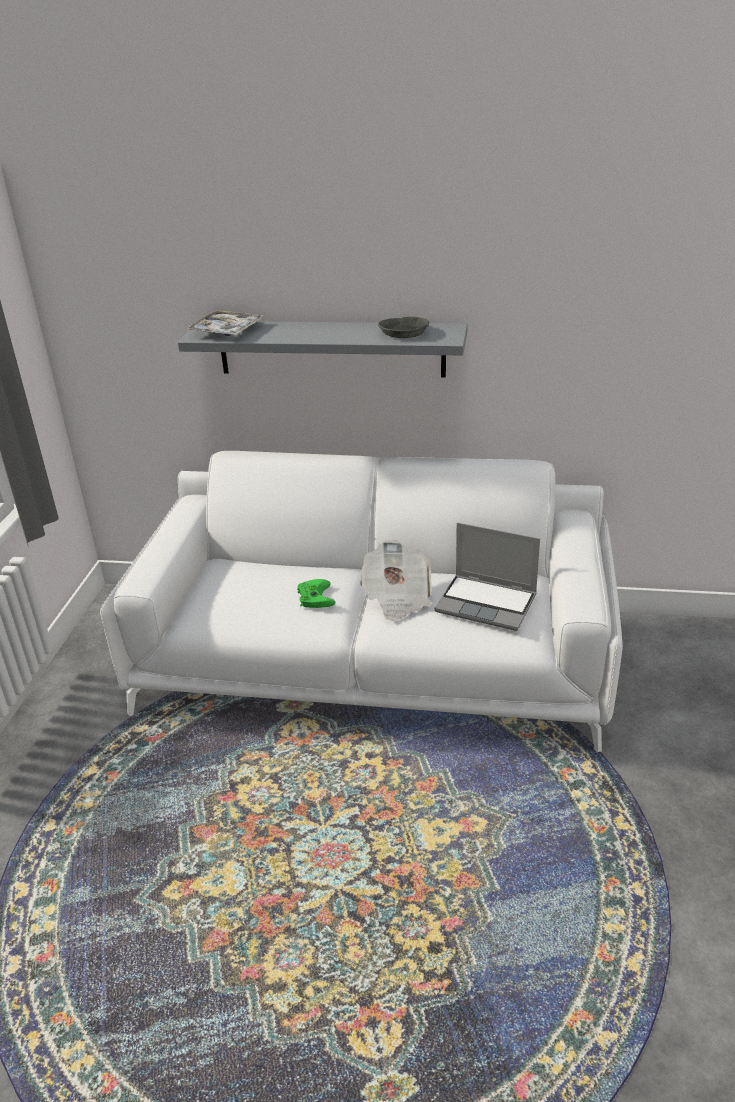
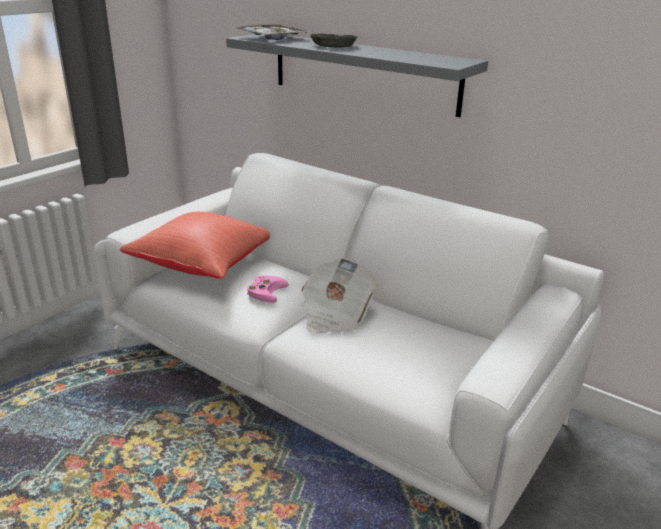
camera: 25 degrees right, 5 degrees down
green game controller [297,579,336,608] -> pink game controller [247,276,288,303]
grey bowl [378,316,429,338] -> grey bowl moved to [310,33,358,47]
laptop [434,523,540,631] -> none
none -> red pillow [120,212,270,279]

